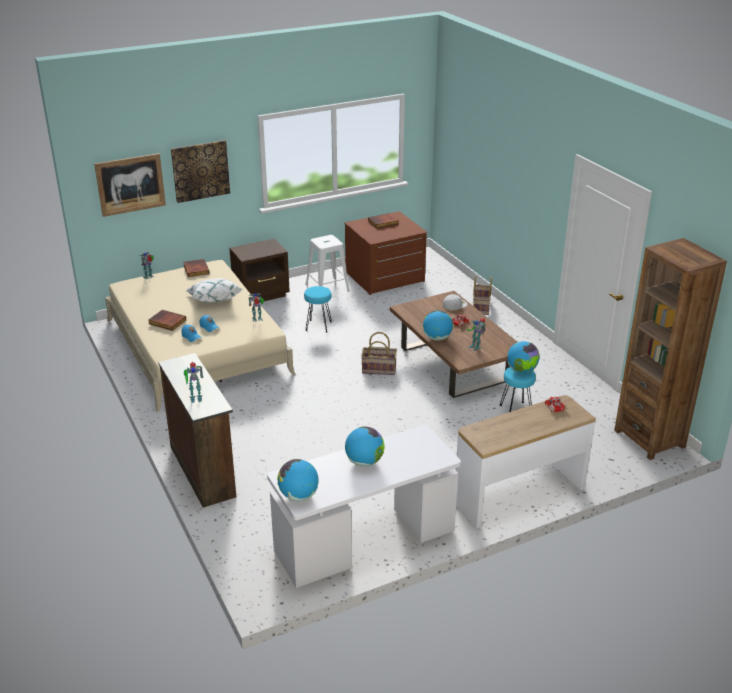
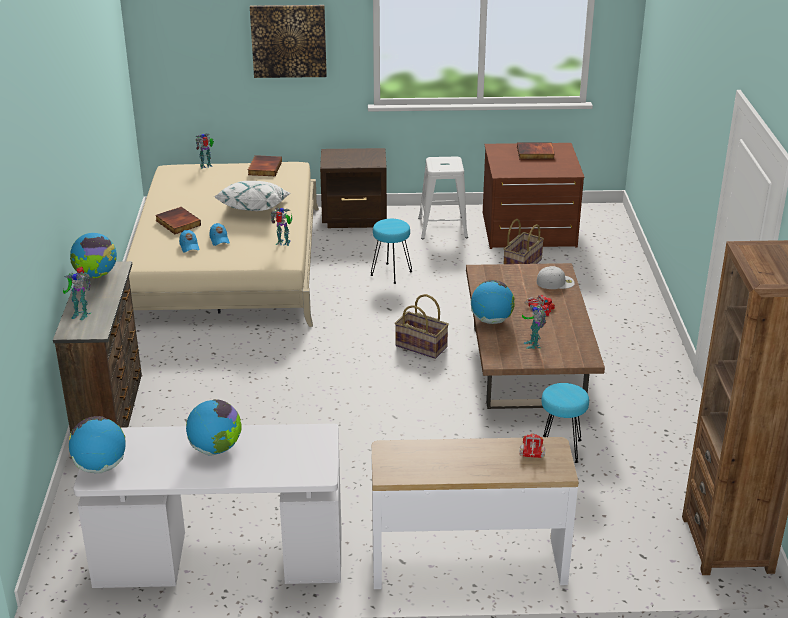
camera: 25 degrees right, 0 degrees up
picture [94,153,166,217] -> none
basket [473,276,492,315] -> basket moved to [503,219,544,264]
globe [508,341,540,373] -> globe moved to [70,233,117,278]

